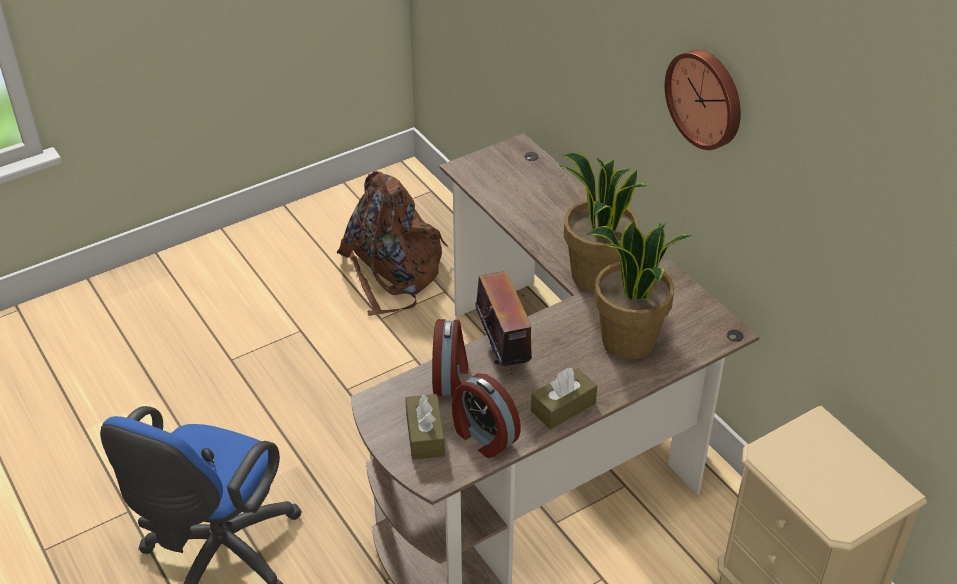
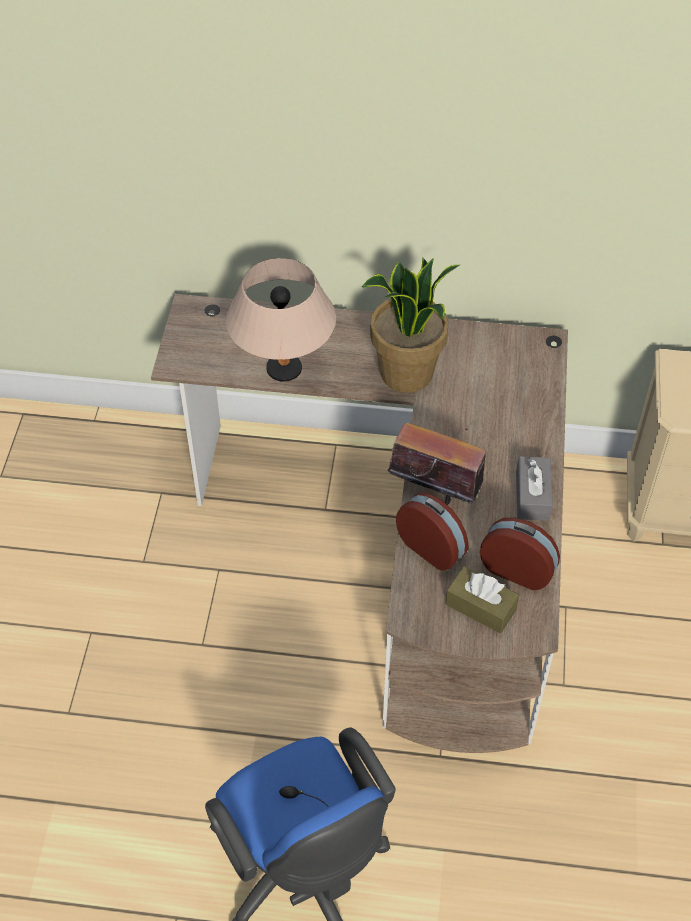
camera: 50 degrees left, 10 degrees up
brown backpack [337,171,448,316] -> none
alarm clock [452,373,521,458] -> alarm clock turned 150 degrees counterclockwise [480,518,560,590]
brown tissue box [531,367,597,430] -> grey tissue box [516,456,553,521]
potted plant [587,220,692,359] -> none
wall clock [665,50,741,150] -> none
none -> beige table lamp [226,258,336,382]

